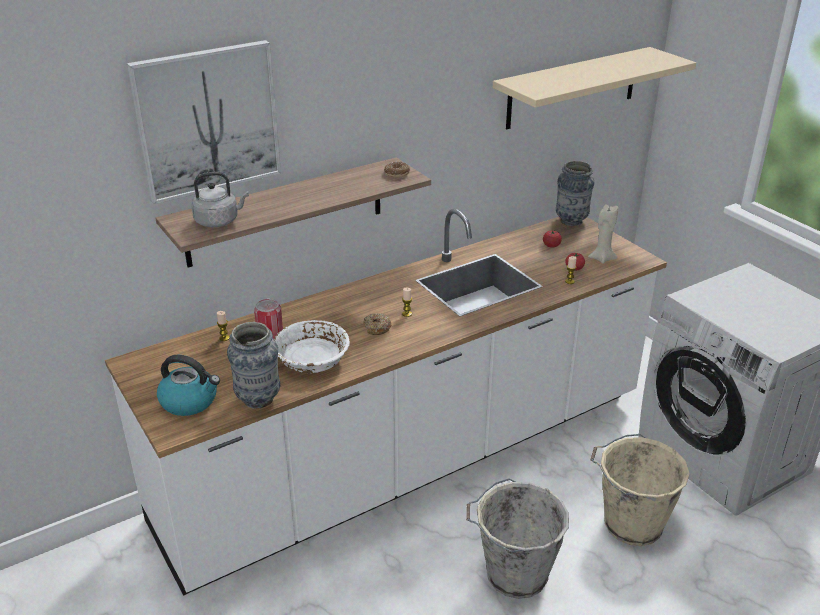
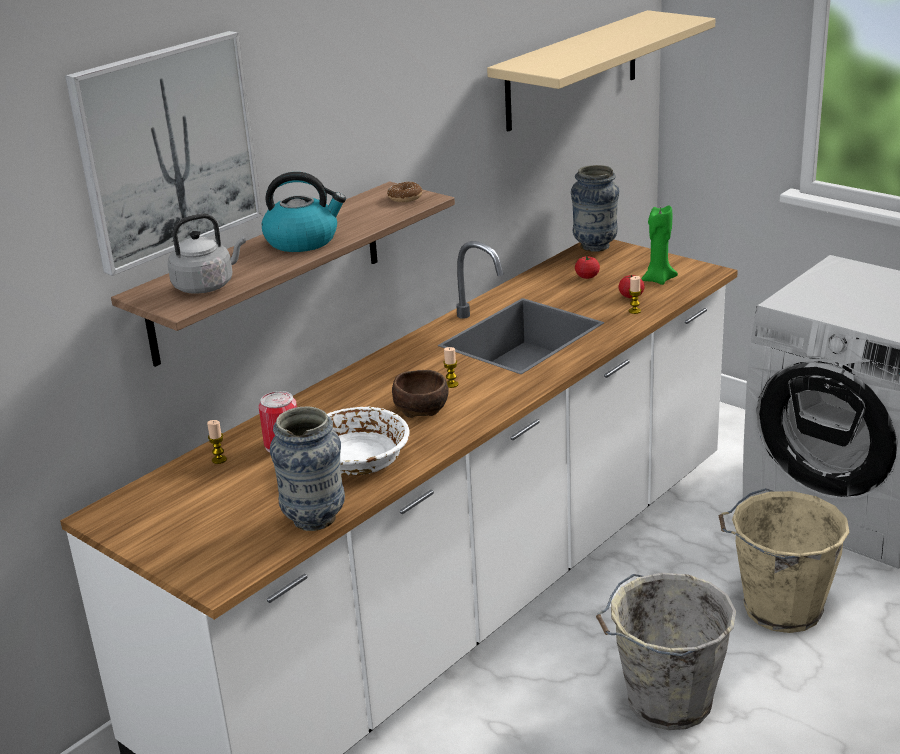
camera: 15 degrees left, 5 degrees down
kettle [157,355,220,416] -> kettle moved to [262,172,346,252]
donut [364,313,392,335] -> brown bowl [392,370,448,418]
beige candle [588,205,618,264] -> green candle [641,205,678,285]

